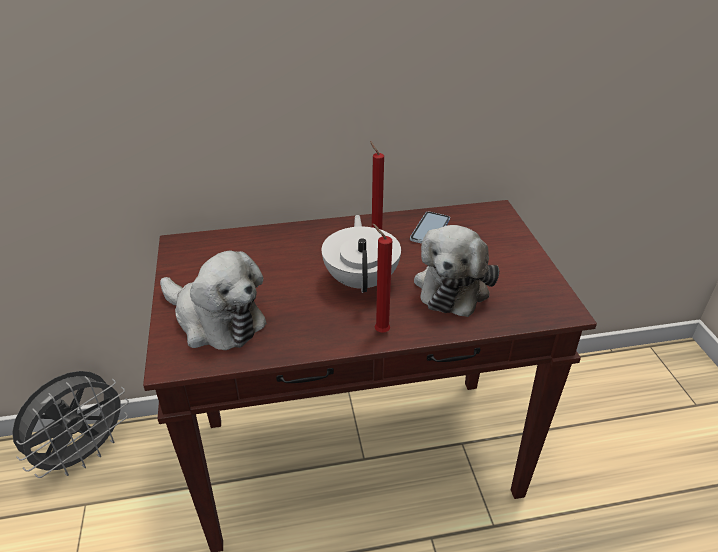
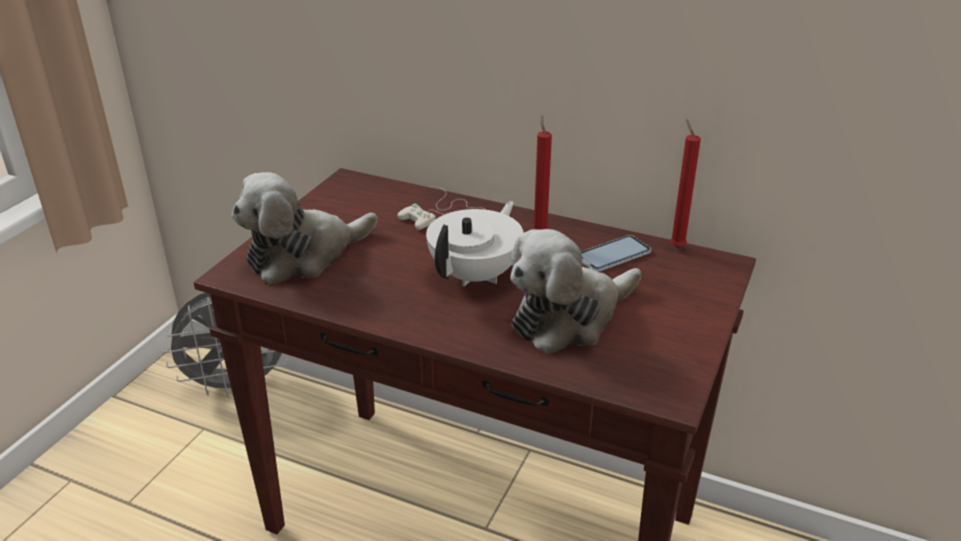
camera: 35 degrees right, 5 degrees down
plush toy [160,251,267,350] -> plush toy turned 75 degrees clockwise [232,172,378,284]
red candle [373,224,392,333] -> red candle moved to [670,119,701,248]
none -> white game controller [397,186,486,230]

